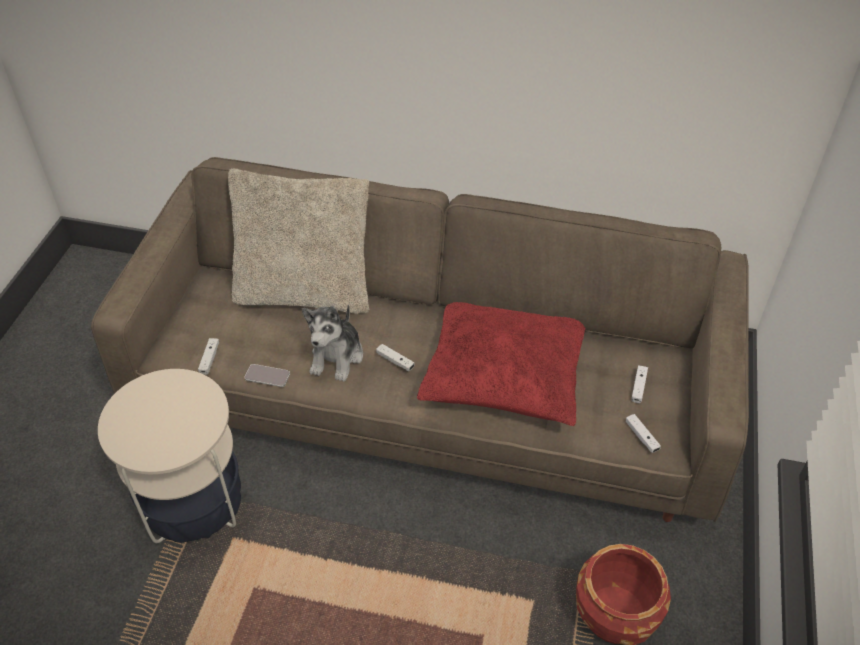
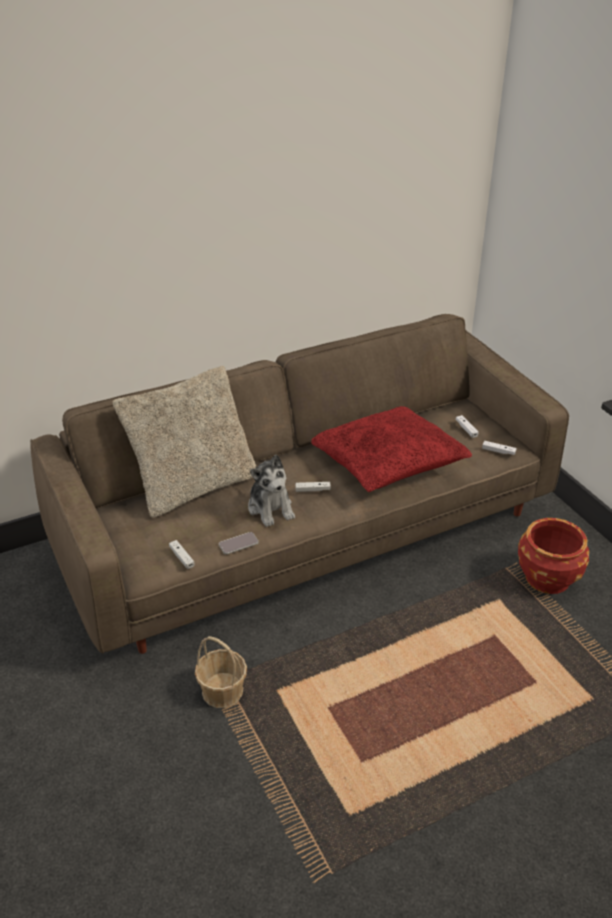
camera: 40 degrees left, 10 degrees down
beige side table [98,369,241,543] -> basket [195,636,247,708]

